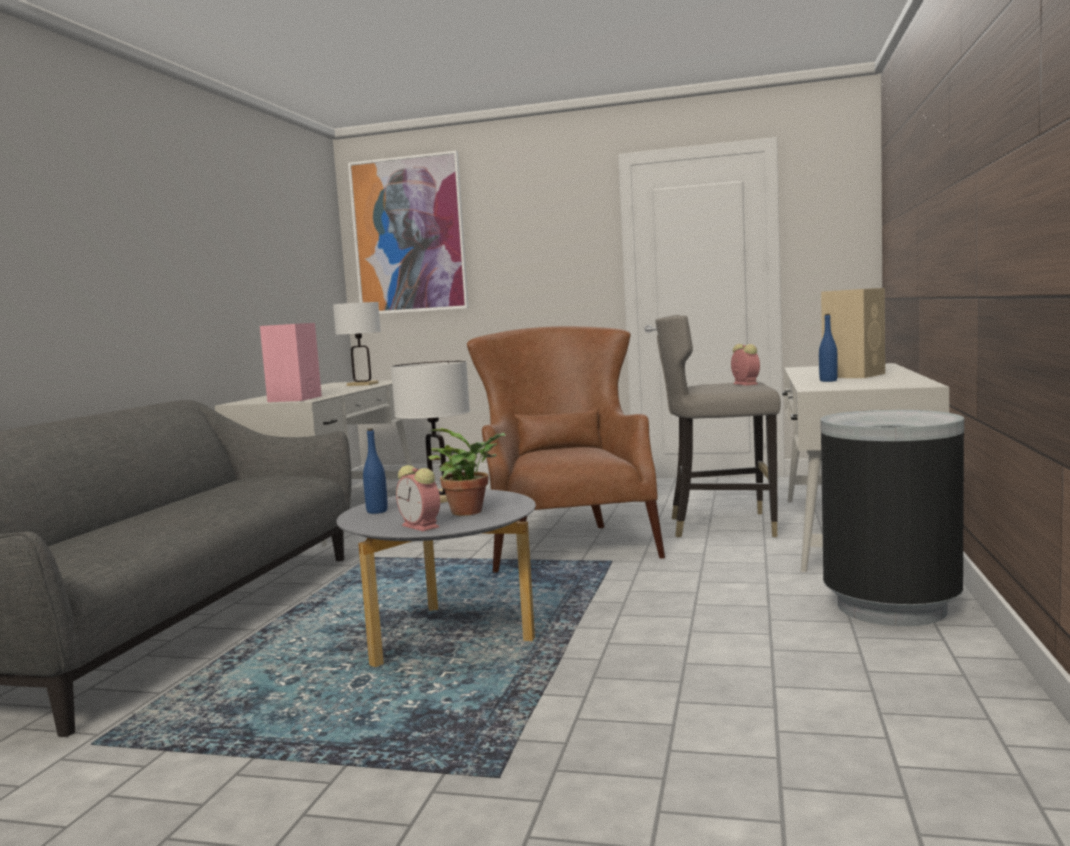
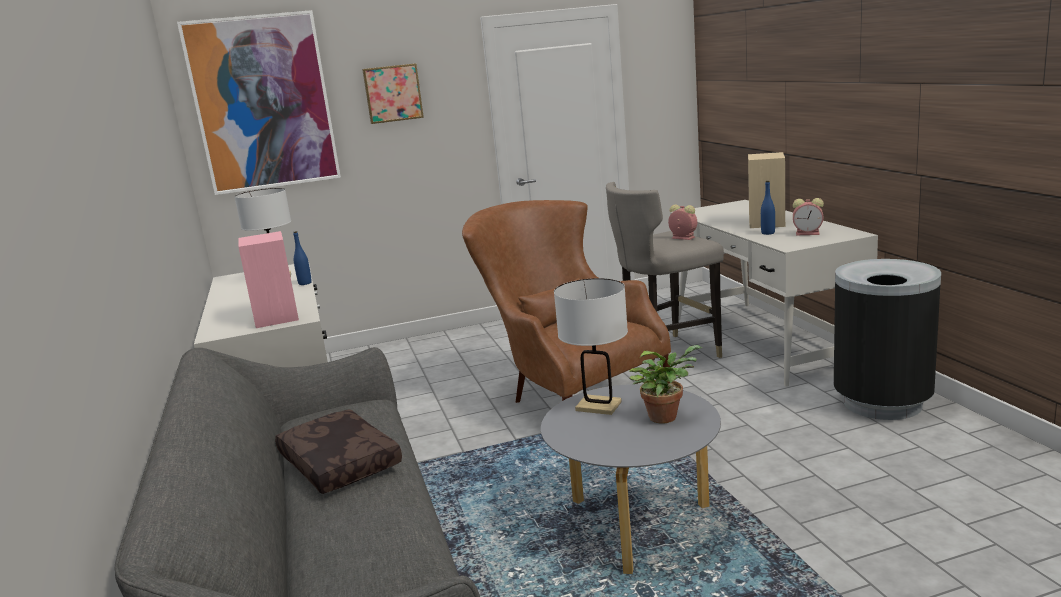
camera: 30 degrees left, 10 degrees up
blue bottle [363,428,388,514] -> blue bottle moved to [293,231,312,285]
alarm clock [396,465,440,531] -> alarm clock moved to [793,198,824,235]
none -> brown pillow [275,409,402,494]
none -> picture [362,63,424,124]

